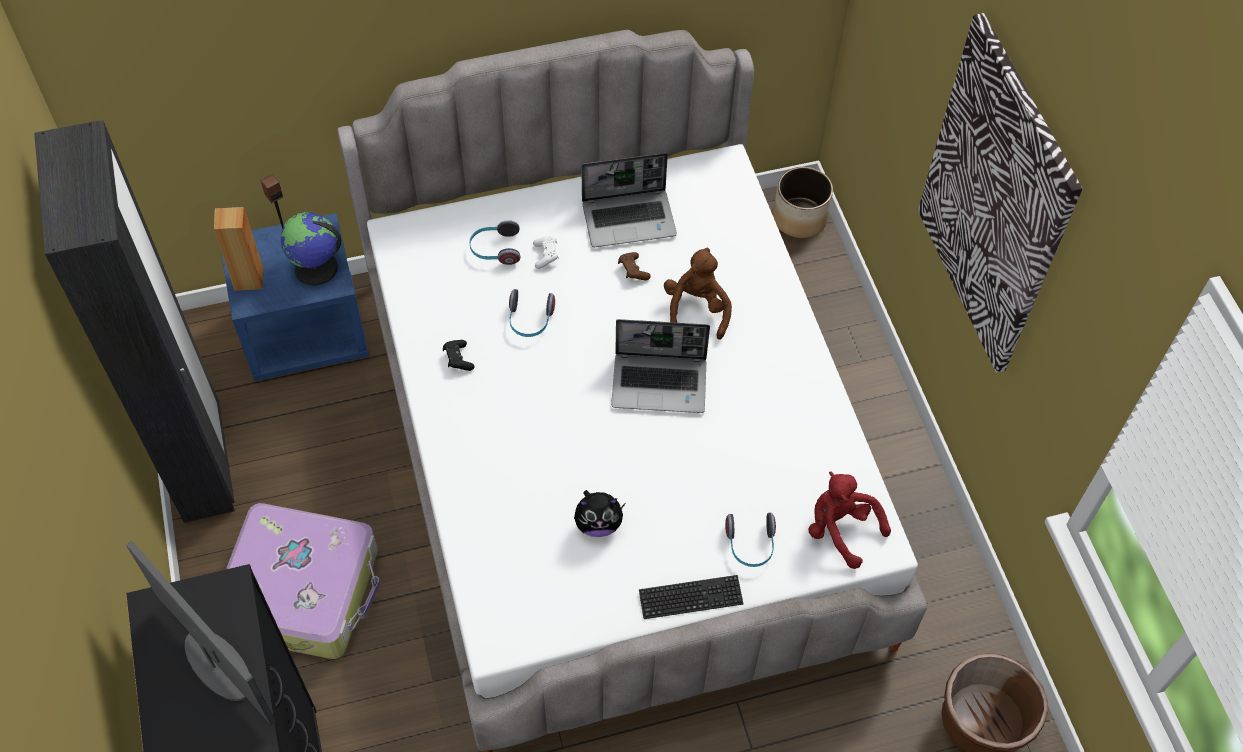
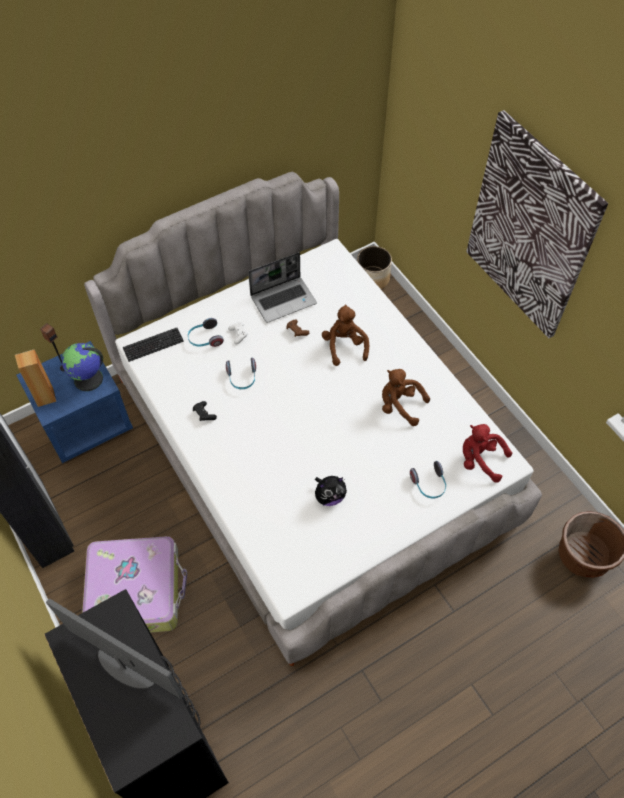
camera: 15 degrees left, 0 degrees up
laptop [611,319,710,413] -> none
keyboard [639,575,743,619] -> keyboard moved to [123,328,184,362]
none -> brown plush toy [382,369,430,426]

